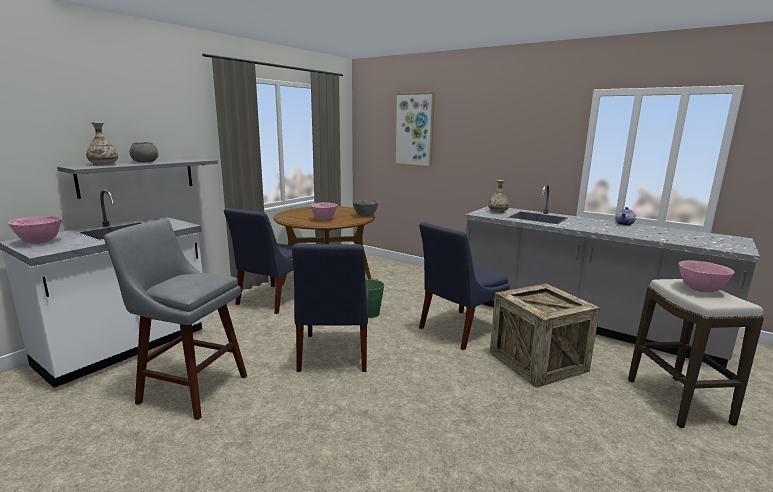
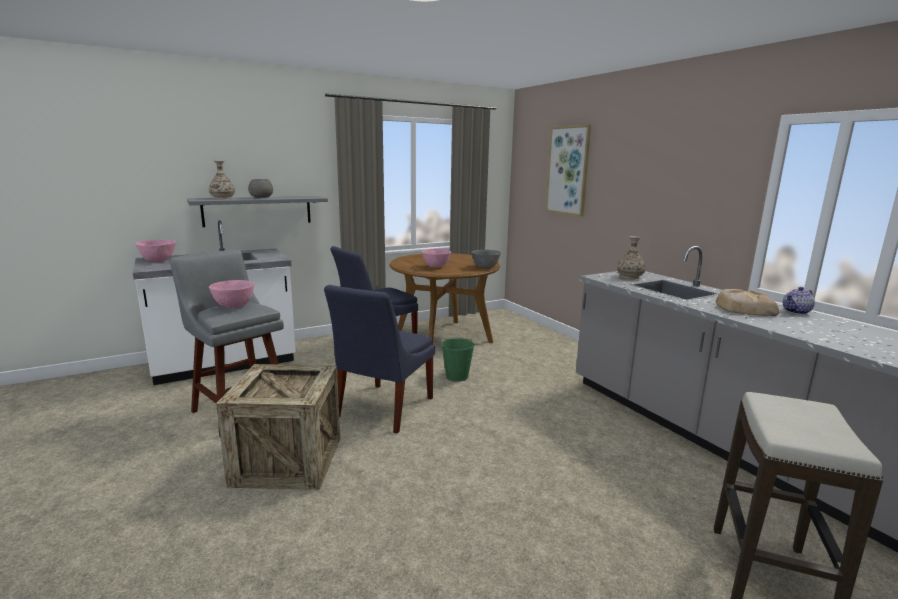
camera: 25 degrees right, 0 degrees up
blue chair [419,222,510,350] -> none
crate [490,284,600,388] -> crate moved to [216,364,340,490]
pink bowl [679,261,735,292] -> pink bowl moved to [209,280,254,308]
none -> bread [716,289,779,316]

